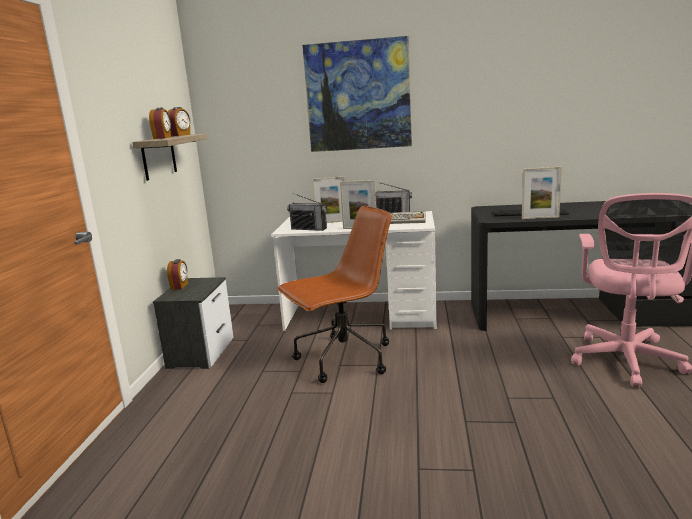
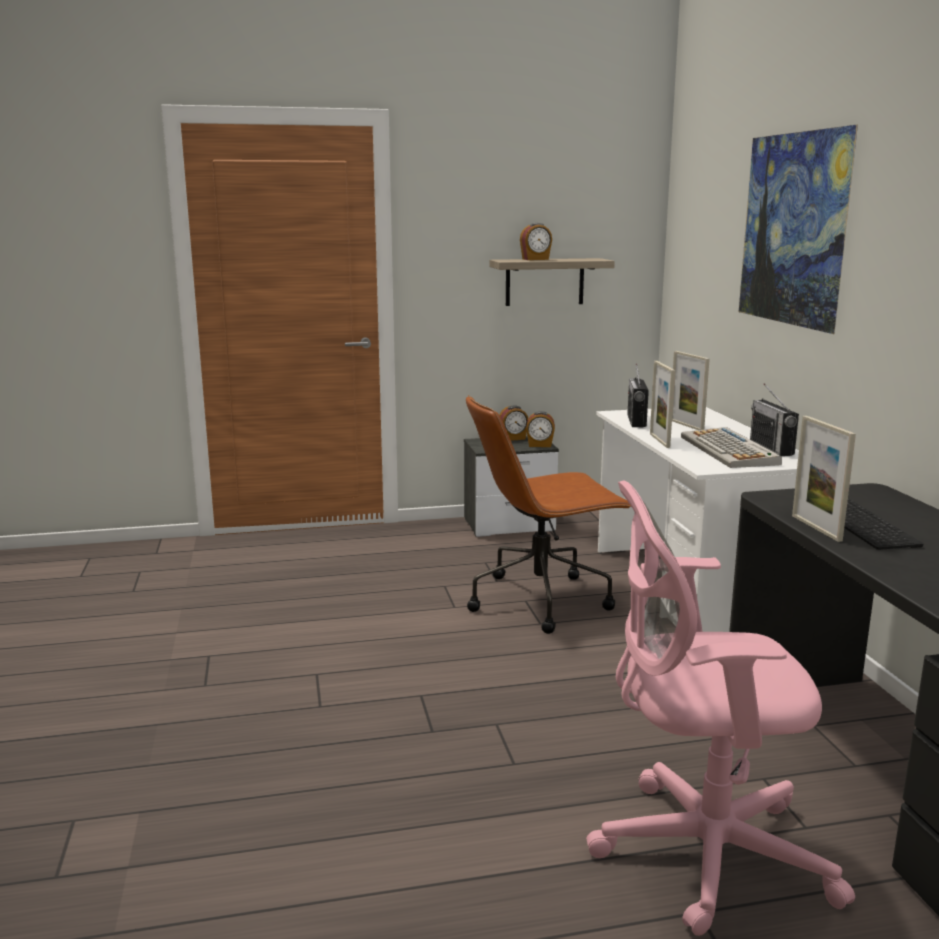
camera: 70 degrees right, 0 degrees up
alarm clock [168,107,190,136] -> alarm clock moved to [526,411,555,447]
brown office chair [277,206,391,383] -> brown office chair turned 120 degrees clockwise [466,395,631,634]

